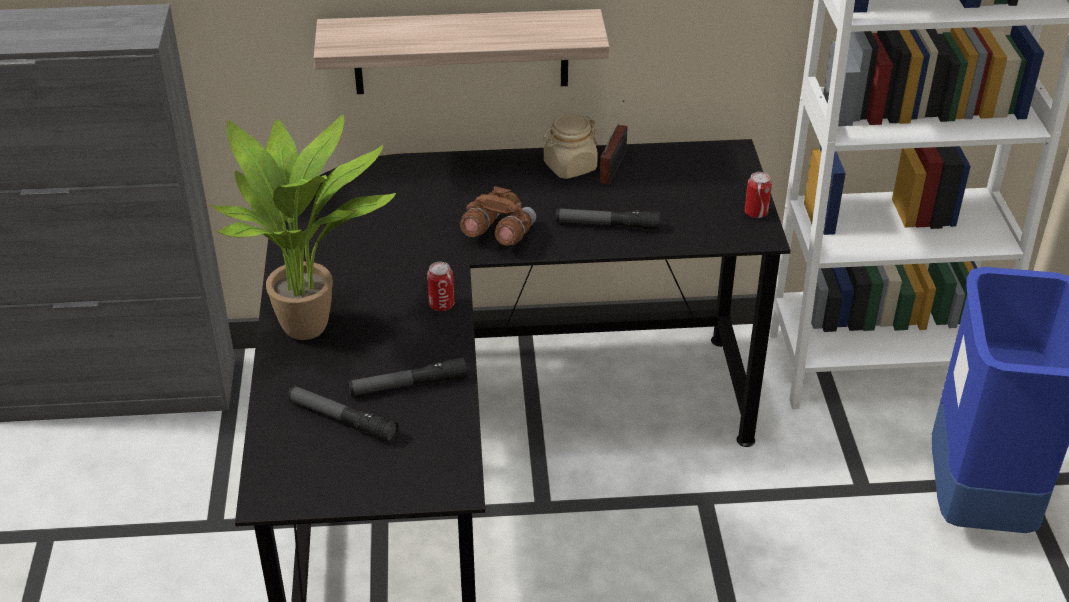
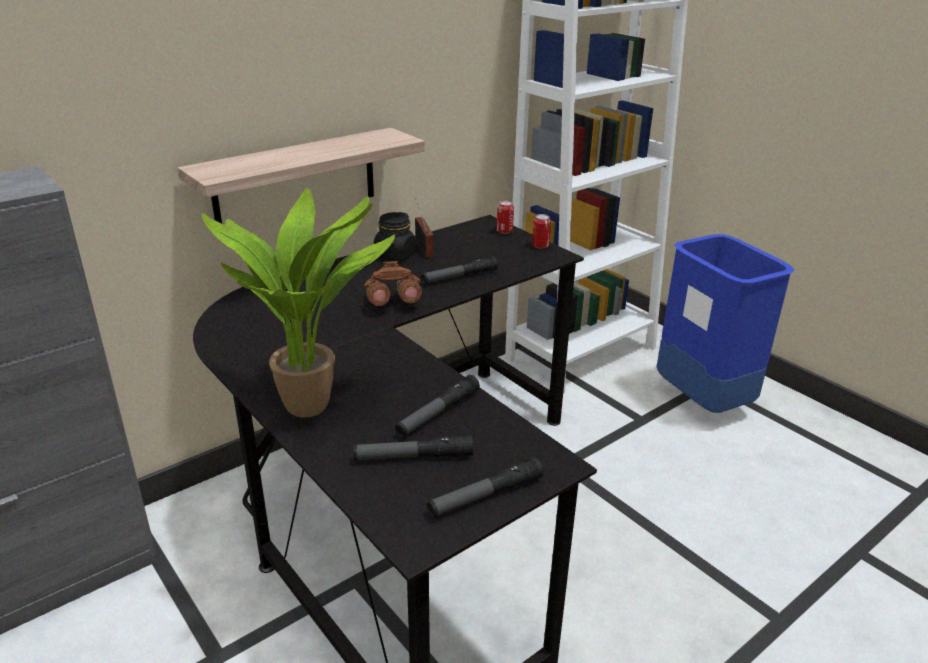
camera: 35 degrees left, 10 degrees down
can [427,262,455,311] -> can moved to [496,201,514,234]
beige jar [543,114,598,179] -> black jar [374,212,416,261]
none -> flashlight [427,457,543,517]

